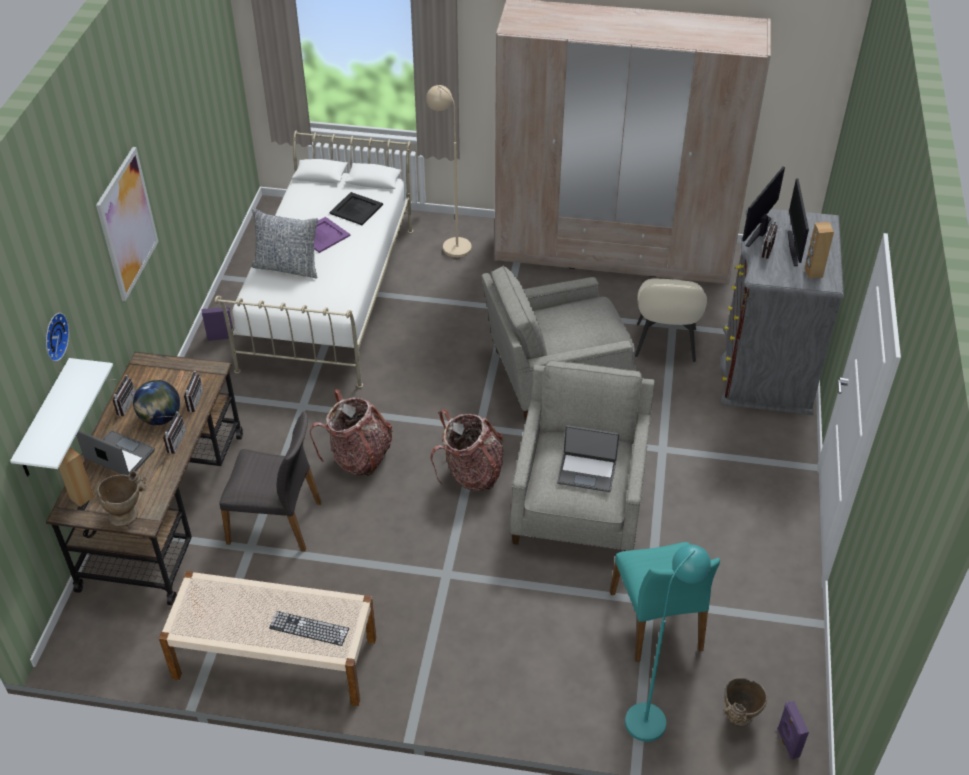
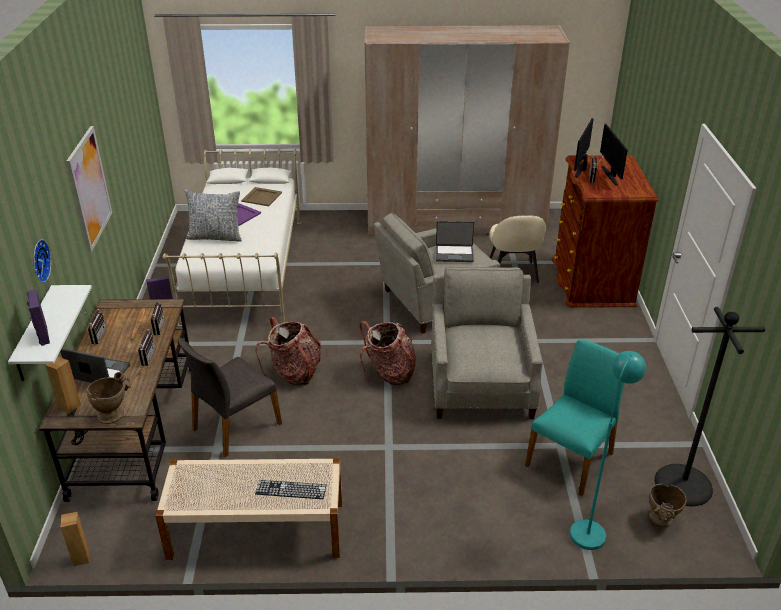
camera: 10 degrees left, 10 degrees down
globe [133,380,180,425] -> none
grey chair [219,411,321,552] -> grey chair turned 135 degrees clockwise [178,337,282,457]
black tray [330,192,383,225] -> beige tray [241,187,282,206]
beige floor lamp [426,85,472,258] -> none
laptop [557,425,619,492] -> laptop moved to [436,221,474,262]
turquoise chair [610,542,720,662] -> turquoise chair turned 120 degrees counterclockwise [525,339,625,496]
grey dresser [720,209,844,415] -> brown dresser [552,155,659,308]
purple speaker [777,701,809,760] -> purple speaker moved to [27,290,50,346]
brown speaker [805,222,834,278] -> brown speaker moved to [61,512,90,566]
none -> black clothes rack [655,307,765,506]

